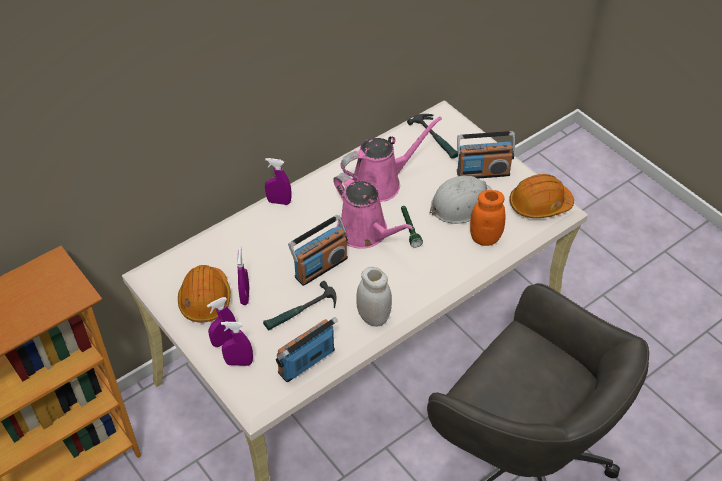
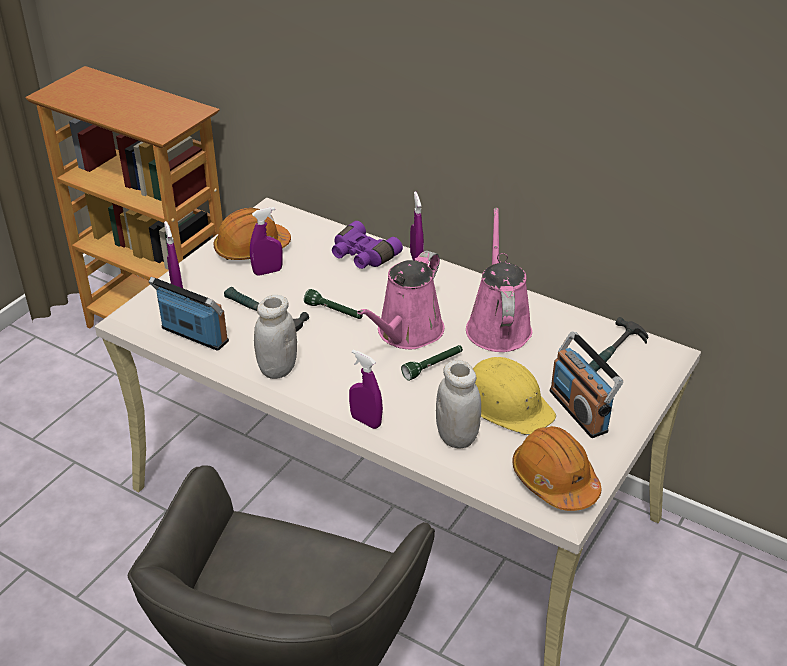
camera: 70 degrees right, 10 degrees down
purple spray bottle [207,297,236,347] -> purple spray bottle moved to [349,349,383,429]
radio [288,215,348,286] -> green flashlight [304,289,363,319]
pink watering can [340,117,442,202] -> pink watering can turned 135 degrees counterclockwise [466,208,532,352]
white hard hat [430,176,492,224] -> yellow hard hat [473,357,556,435]
orange jar [470,190,505,246] -> white jar [436,360,481,449]
none -> purple binoculars [332,221,403,269]

